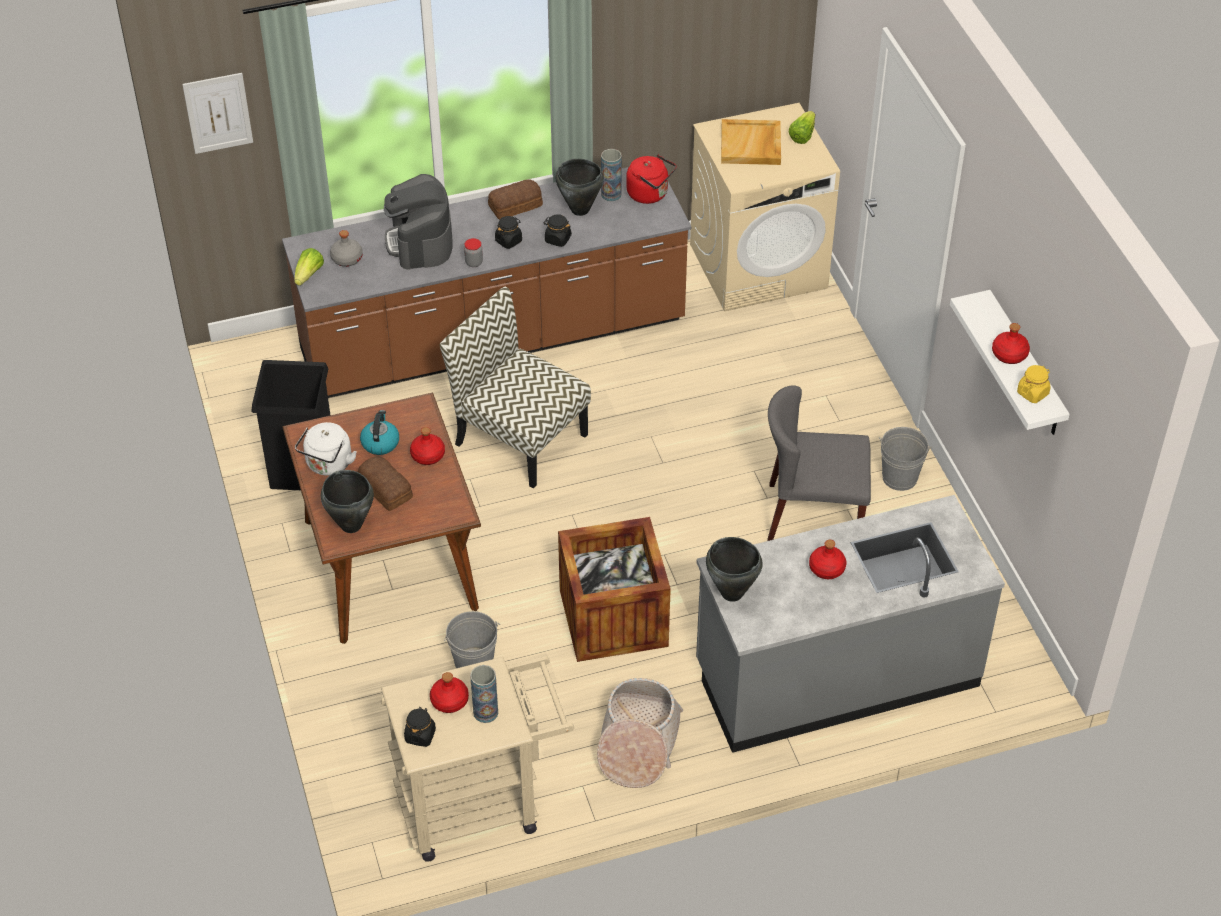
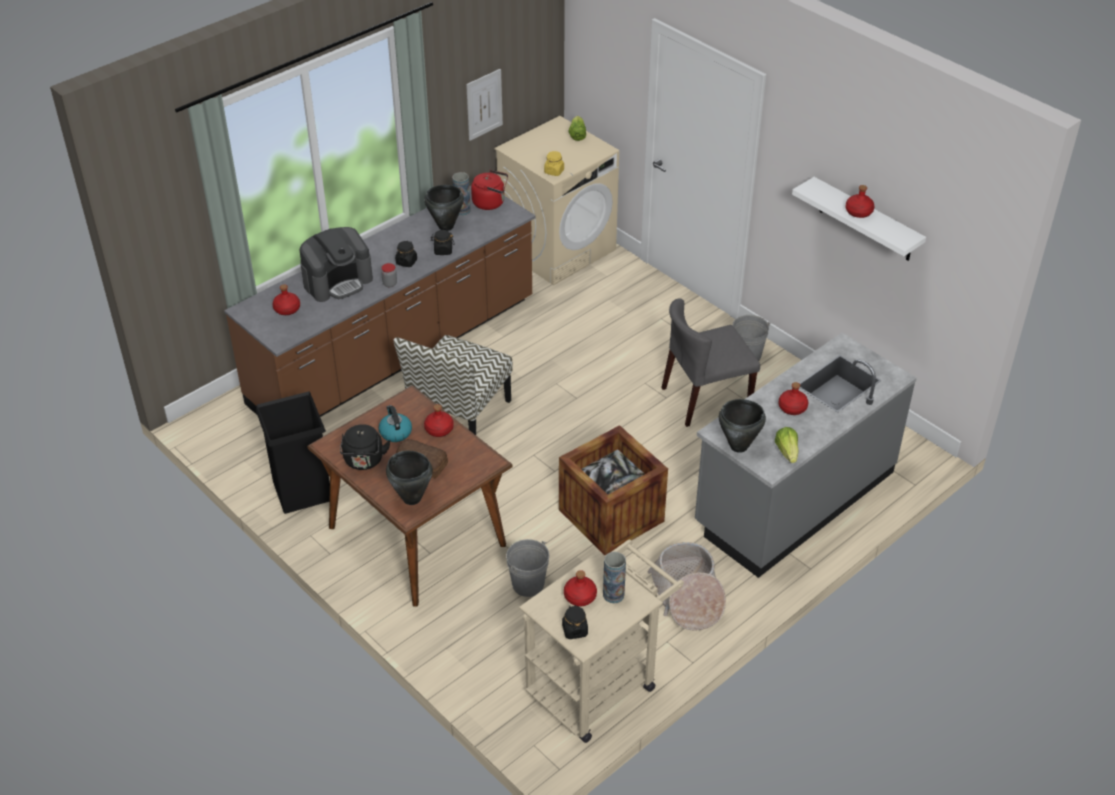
camera: 25 degrees left, 5 degrees down
picture [182,73,253,154] -> picture moved to [466,69,503,141]
lettuce [294,248,324,286] -> lettuce moved to [775,427,799,463]
white kettle [295,422,357,475] -> black kettle [340,424,391,470]
grey bottle [330,230,363,267] -> red bottle [272,284,300,315]
coffee machine [384,174,453,270] -> coffee machine turned 90 degrees counterclockwise [300,227,373,302]
chair [440,287,591,489] -> chair turned 75 degrees counterclockwise [393,335,513,435]
bread [488,179,543,220] -> none
beige tray [721,119,781,165] -> none
yellow jar [1017,365,1050,403] -> yellow jar moved to [544,151,564,176]

